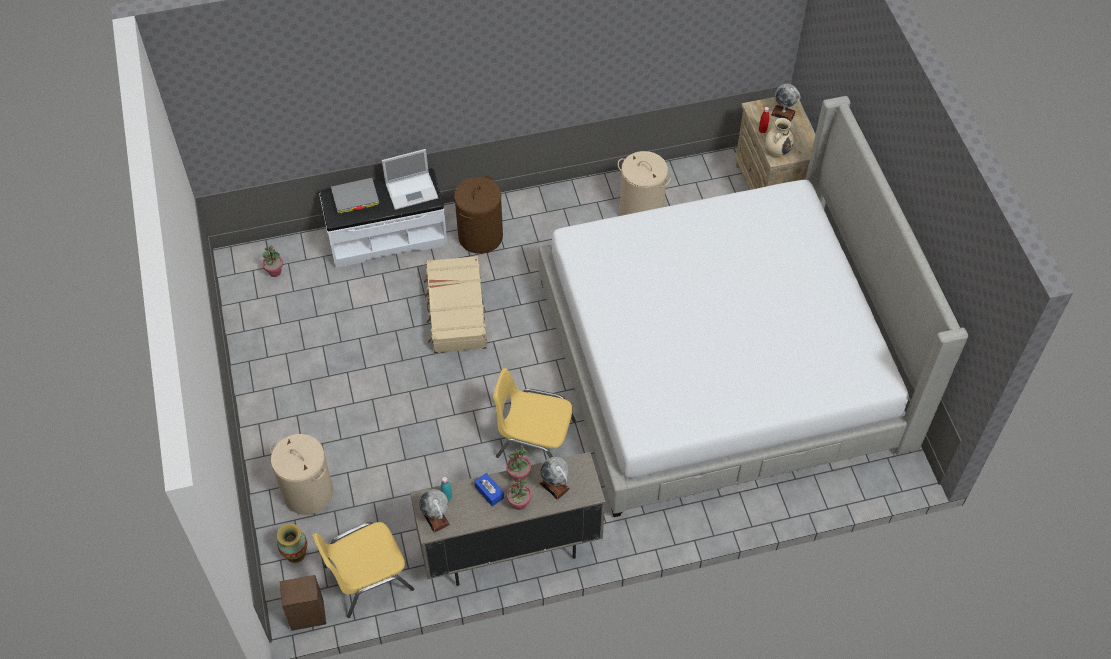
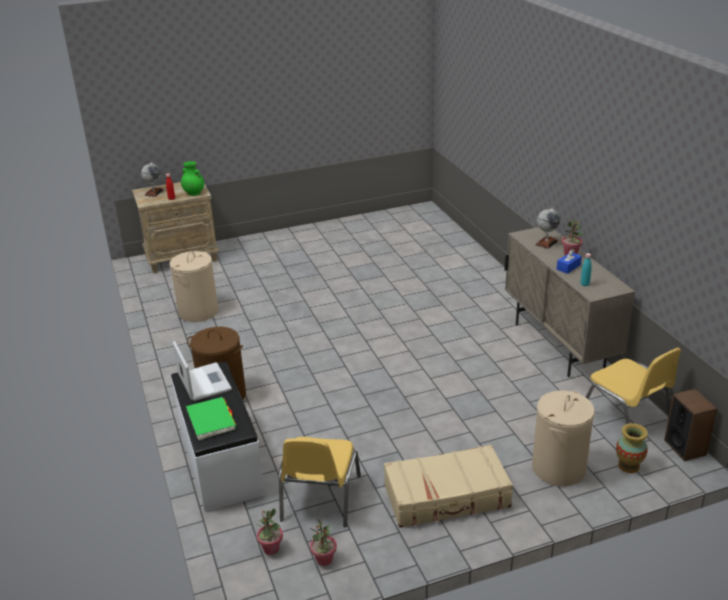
camera: 95 degrees left, 25 degrees down
grey book [331,178,379,213] -> green book [186,397,236,440]
globe [419,489,450,533] -> none
beige suitcase [424,256,487,353] -> beige suitcase moved to [384,444,513,528]
yellow chair [493,368,576,458] -> yellow chair moved to [279,437,361,527]
potted plant [506,448,531,482] -> potted plant moved to [310,519,337,566]
bed [539,96,968,517] -> none
beige vase [765,118,794,157] -> green vase [181,161,204,196]

